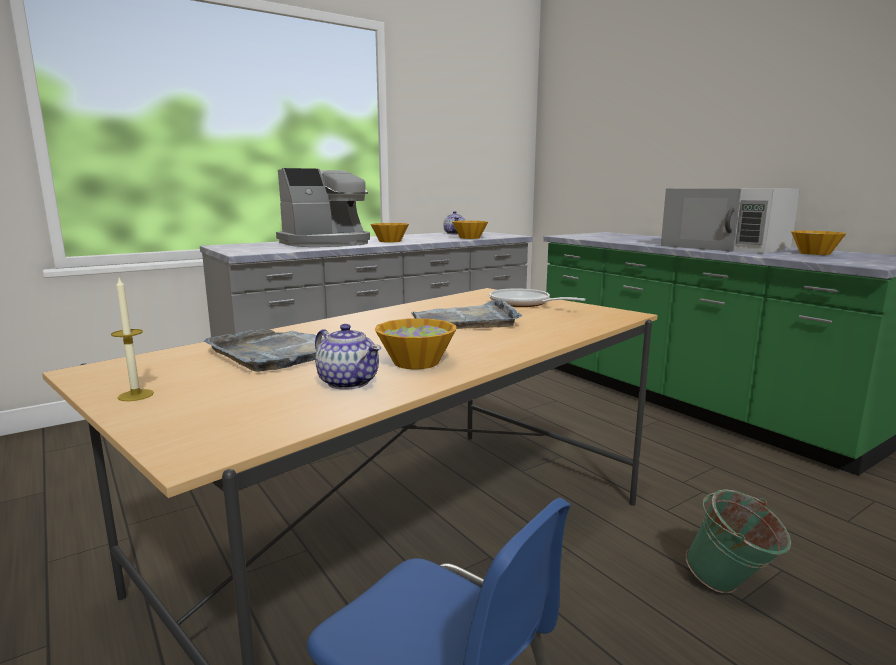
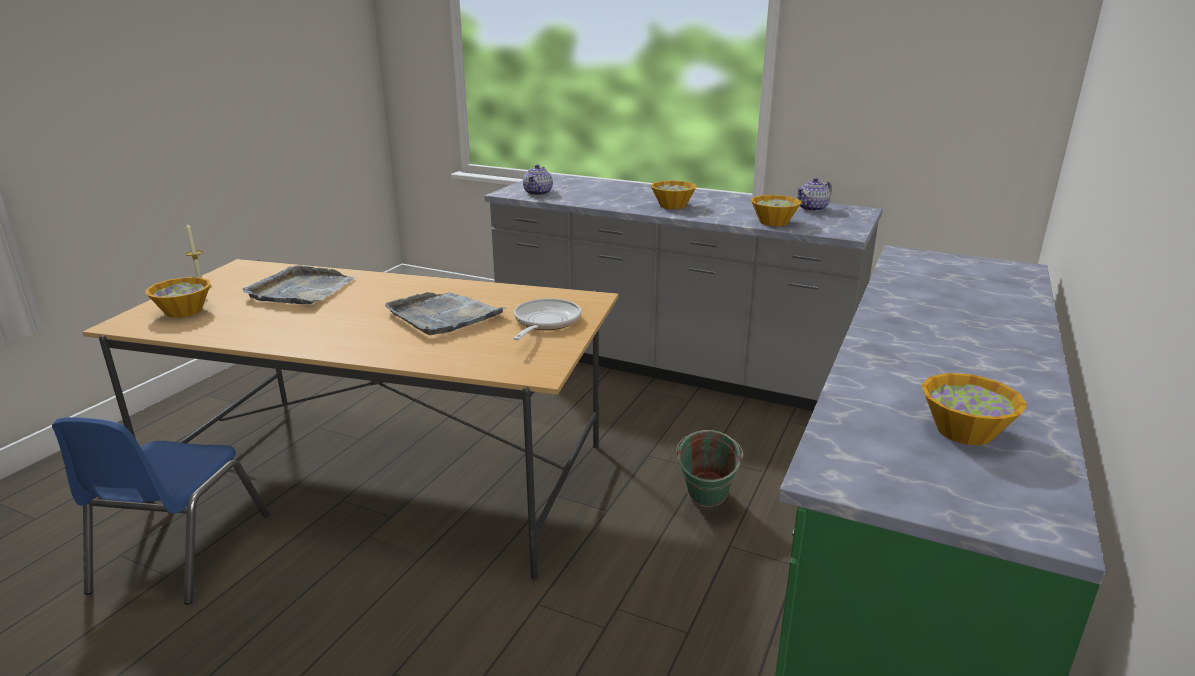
camera: 60 degrees right, 10 degrees up
coffee machine [276,168,370,247] -> none
teapot [315,324,381,390] -> teapot moved to [523,164,553,196]
bowl [374,318,456,369] -> bowl moved to [145,277,211,318]
white microwave [661,188,800,254] -> none
green bucket [686,489,791,594] -> green bucket moved to [676,430,743,507]

